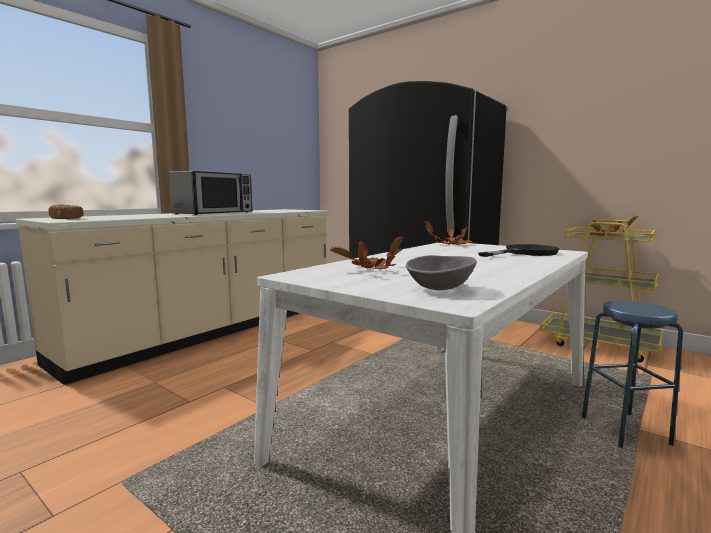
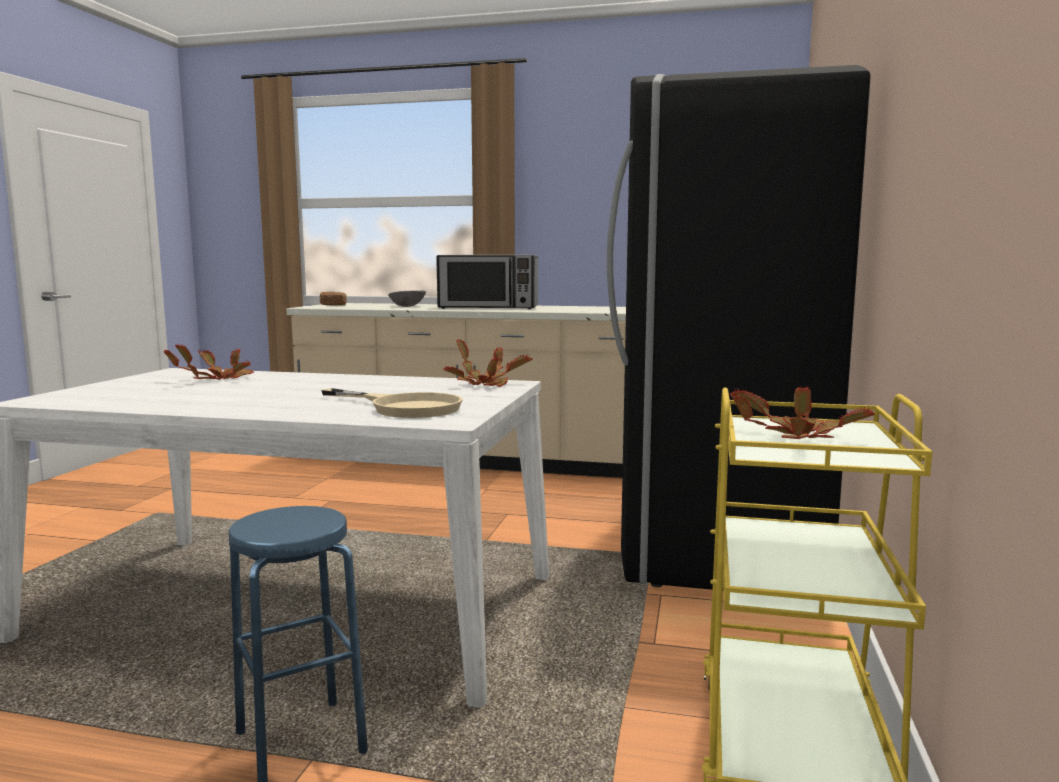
camera: 65 degrees right, 0 degrees up
grey bowl [406,255,477,290] -> grey bowl moved to [388,290,426,307]
black frying pan [478,244,560,257] -> beige frying pan [321,388,463,418]

